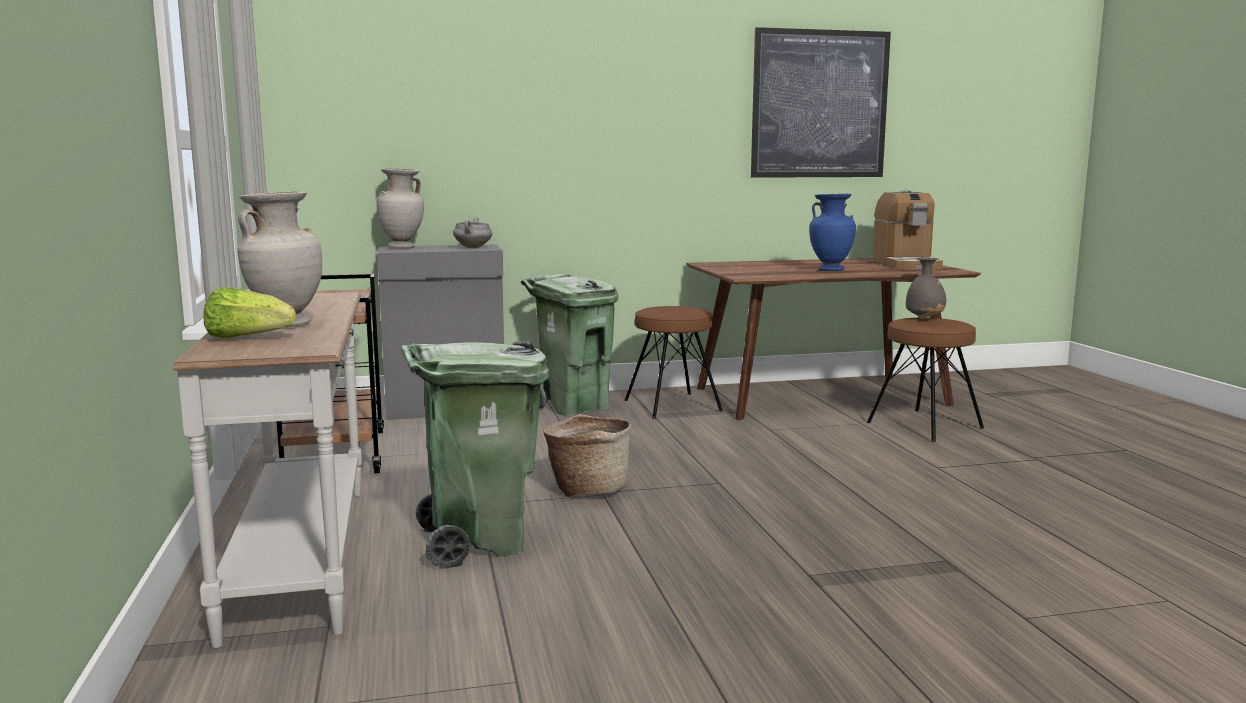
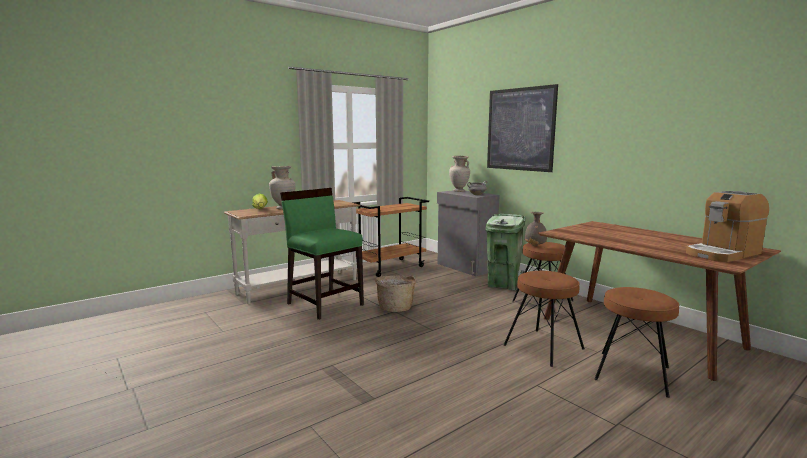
camera: 65 degrees right, 0 degrees up
green trash can [401,342,549,569] -> green chair [280,188,364,320]
picture [751,27,891,178] -> picture moved to [487,84,558,172]
blue vase [809,194,856,271] -> none
grey vase [906,257,947,319] -> grey vase moved to [525,212,547,246]
none -> brown stool [504,271,585,367]

